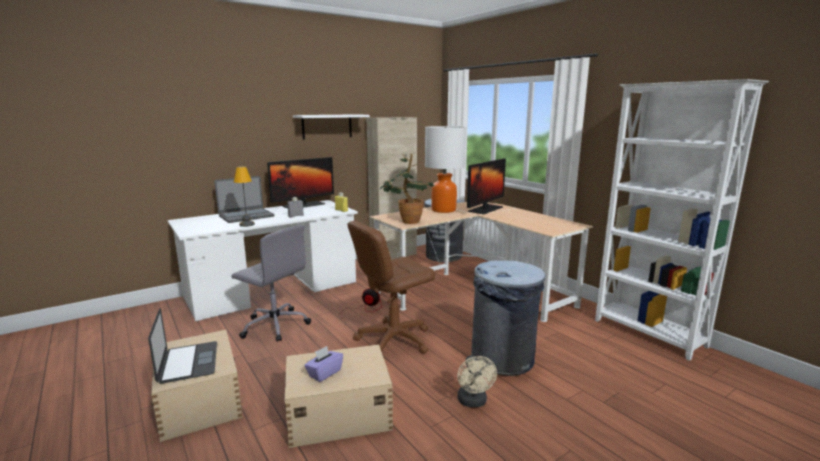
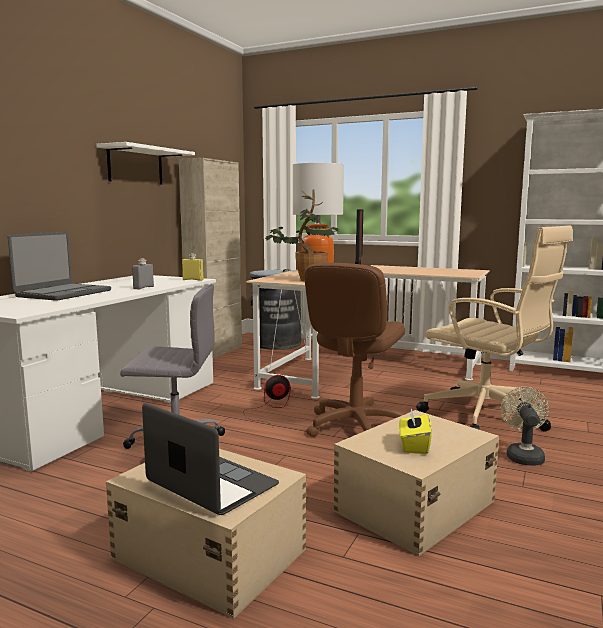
camera: 30 degrees left, 5 degrees down
table lamp [234,166,255,227] -> none
monitor [267,157,334,209] -> none
purple tissue box [304,346,343,382] -> yellow tissue box [399,408,432,454]
beige fan [457,355,497,408] -> beige fan turned 135 degrees counterclockwise [501,387,549,466]
grey trash can [471,260,546,376] -> beige office chair [416,225,572,431]

